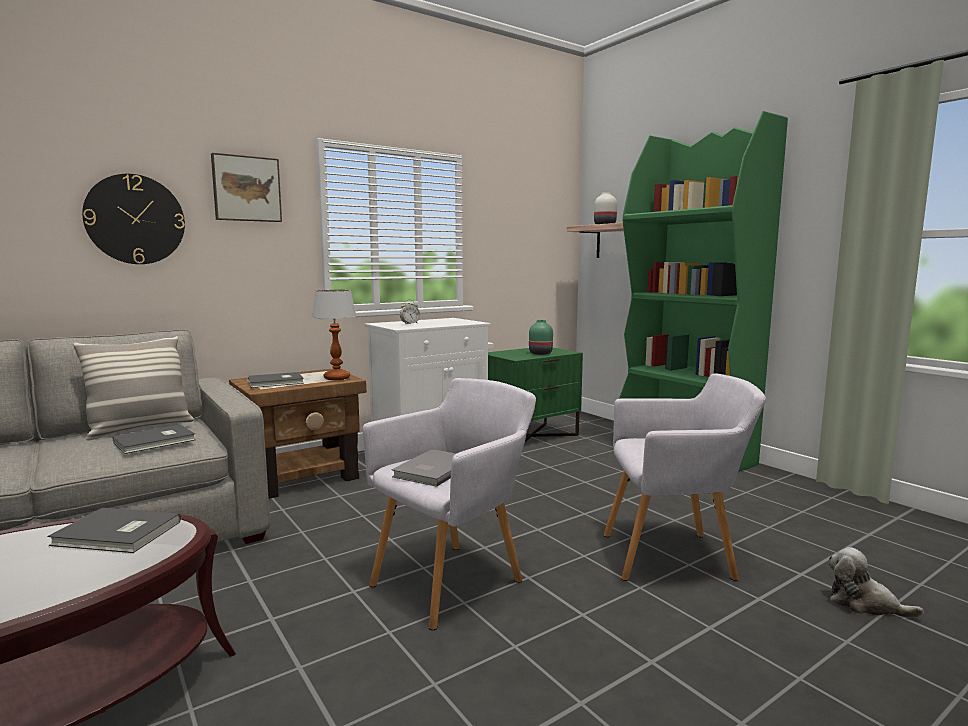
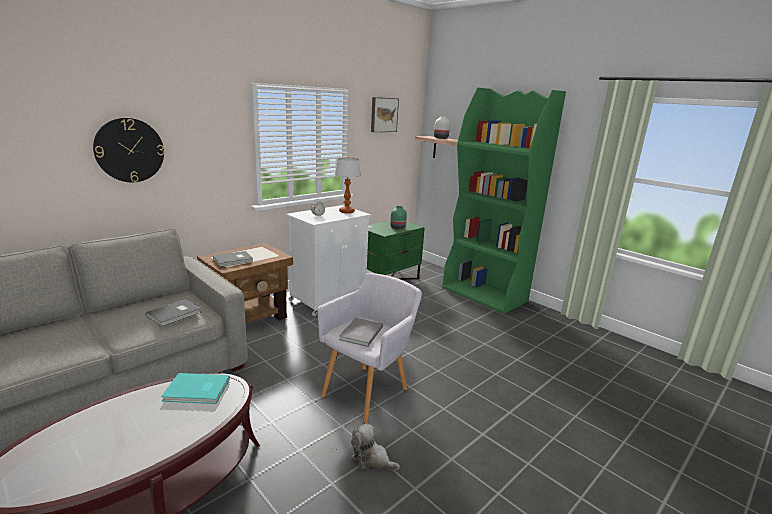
camera: 10 degrees left, 10 degrees up
grey book [47,508,181,553] -> turquoise book [161,373,230,404]
pillow [73,336,194,441] -> none
picture [211,153,282,222] -> picture moved to [371,97,399,132]
table lamp [312,290,356,380] -> table lamp moved to [335,157,361,214]
grey armchair [604,373,766,581] -> none
plush toy [828,547,924,618] -> plush toy moved to [351,423,400,471]

